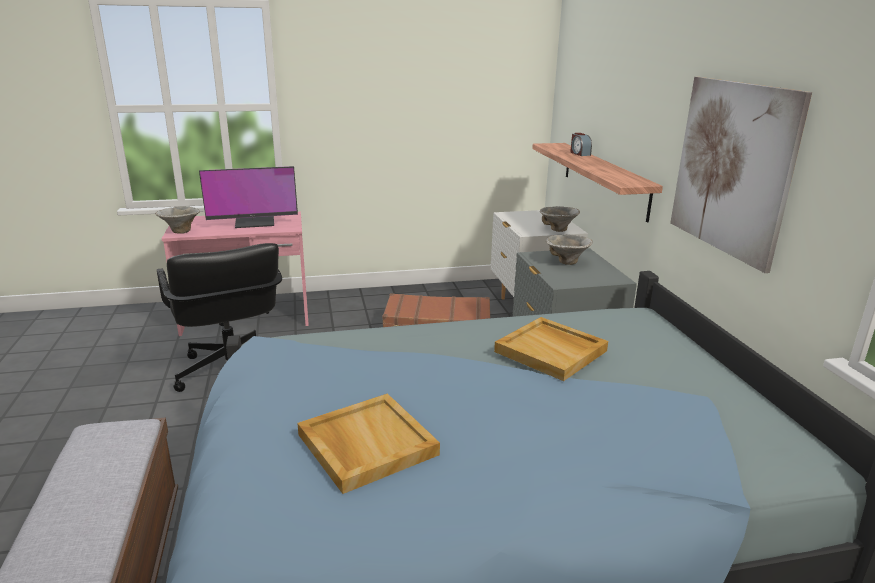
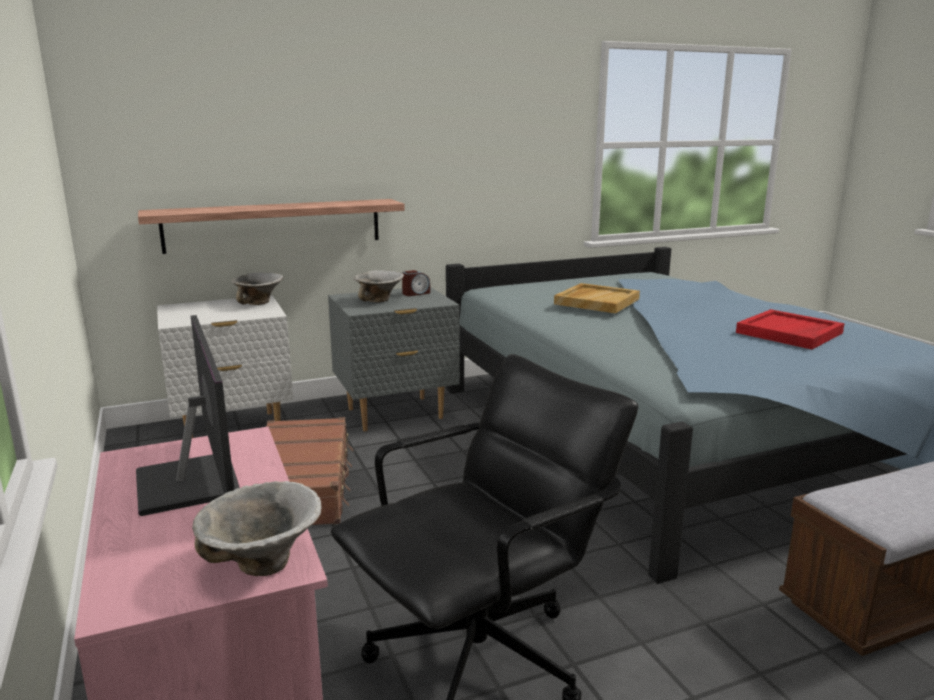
camera: 100 degrees left, 5 degrees down
beige tray [297,393,440,494] -> red tray [736,309,845,349]
alarm clock [570,133,592,156] -> alarm clock moved to [402,270,430,296]
picture [670,77,812,273] -> none

